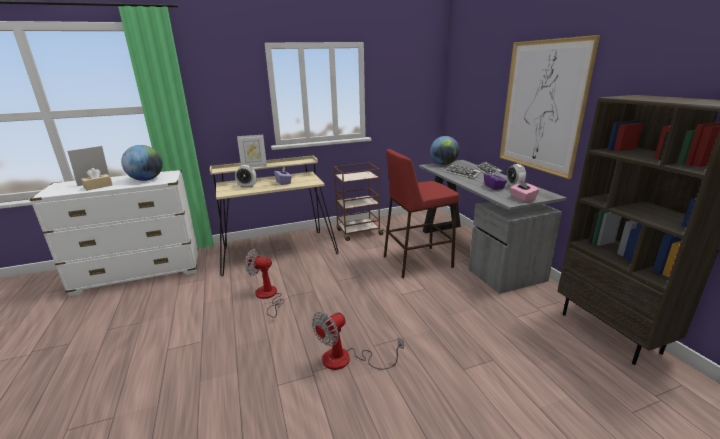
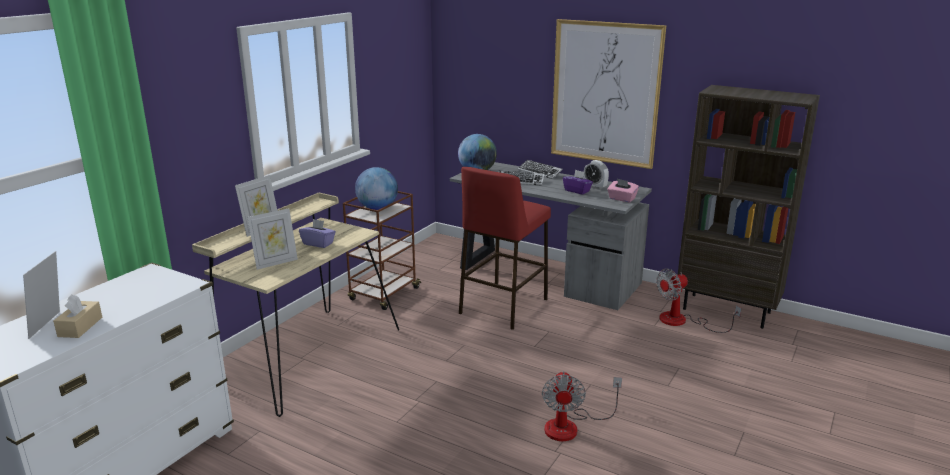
camera: 40 degrees left, 0 degrees up
globe [121,145,163,181] -> globe moved to [355,167,398,210]
alarm clock [235,165,256,187] -> picture frame [247,208,298,270]
fan [245,249,284,318] -> fan moved to [656,269,742,333]

